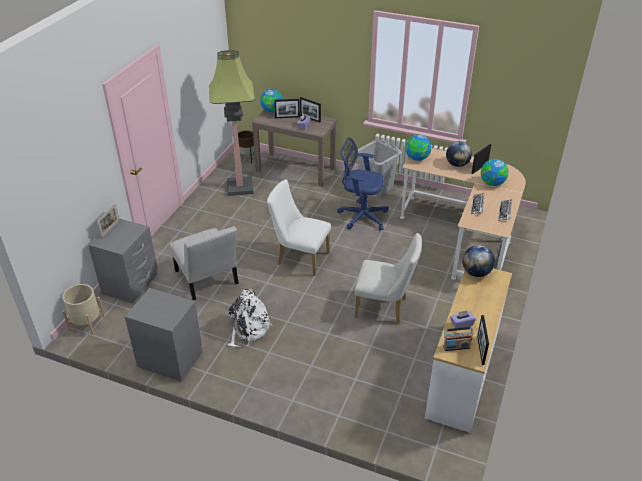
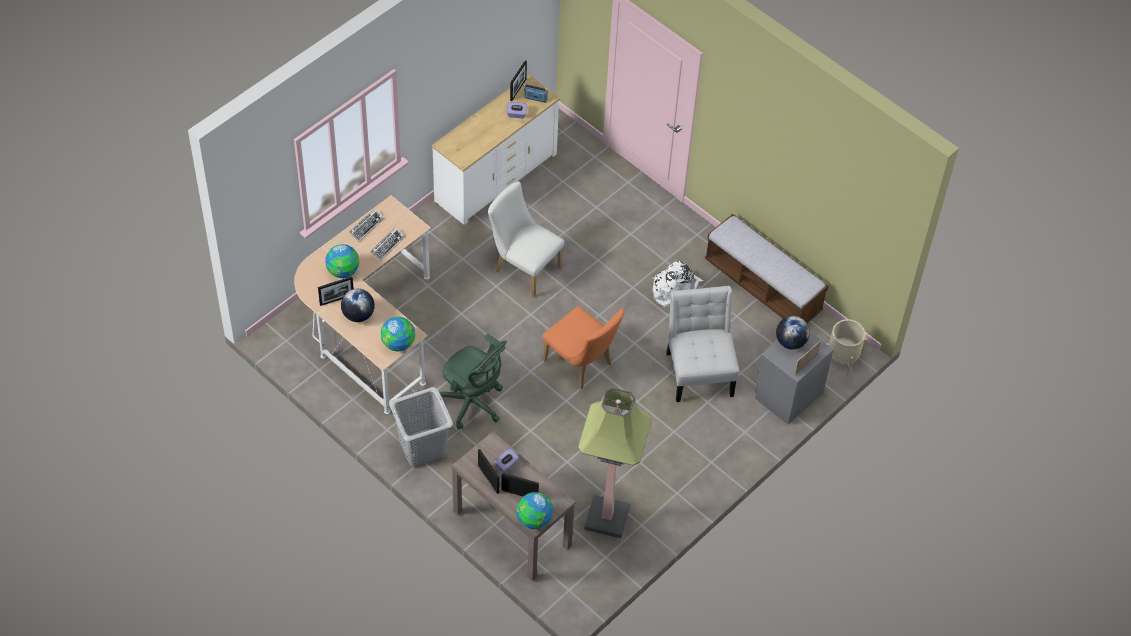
camera: 160 degrees left, 15 degrees up
grey nightstand [125,288,202,382] -> bench [705,214,829,323]
brown planter [238,130,254,163] -> none
white chair [267,179,331,276] -> orange chair [543,306,624,389]
blue office chair [337,137,389,231] -> green office chair [439,334,507,430]
globe [462,245,495,277] -> globe moved to [776,316,810,350]

